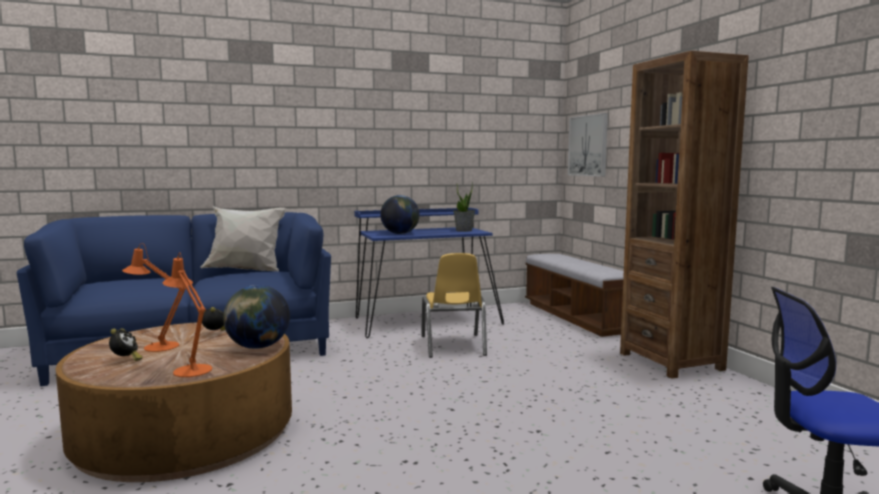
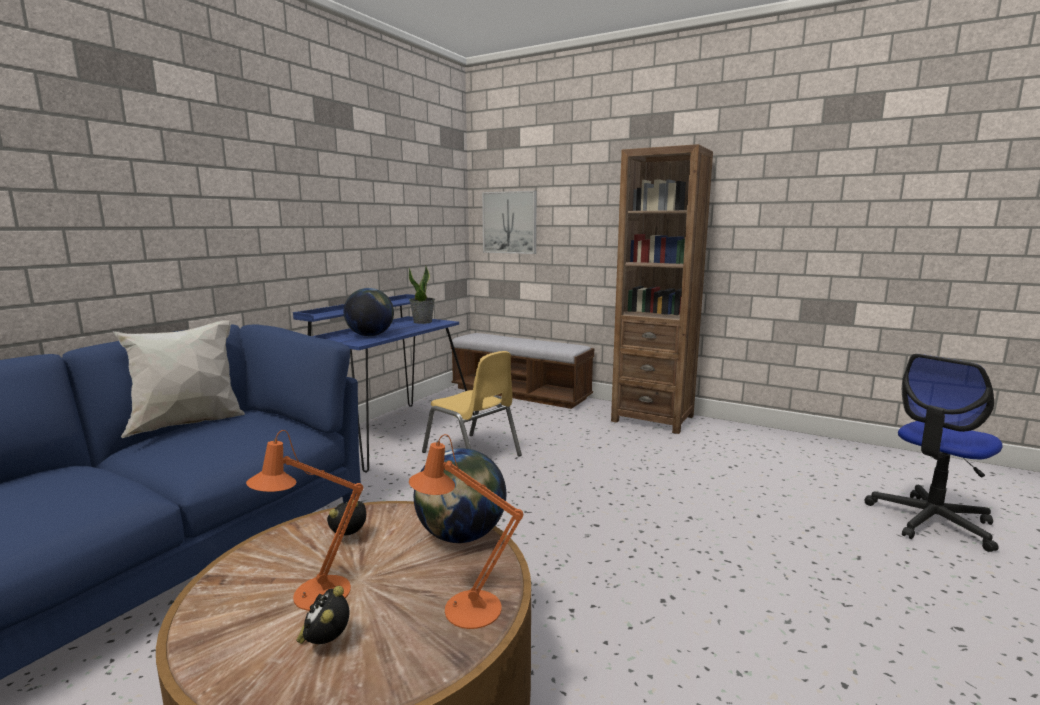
camera: 40 degrees left, 5 degrees up
alarm clock [109,328,143,361] -> alarm clock turned 135 degrees counterclockwise [296,586,349,644]

